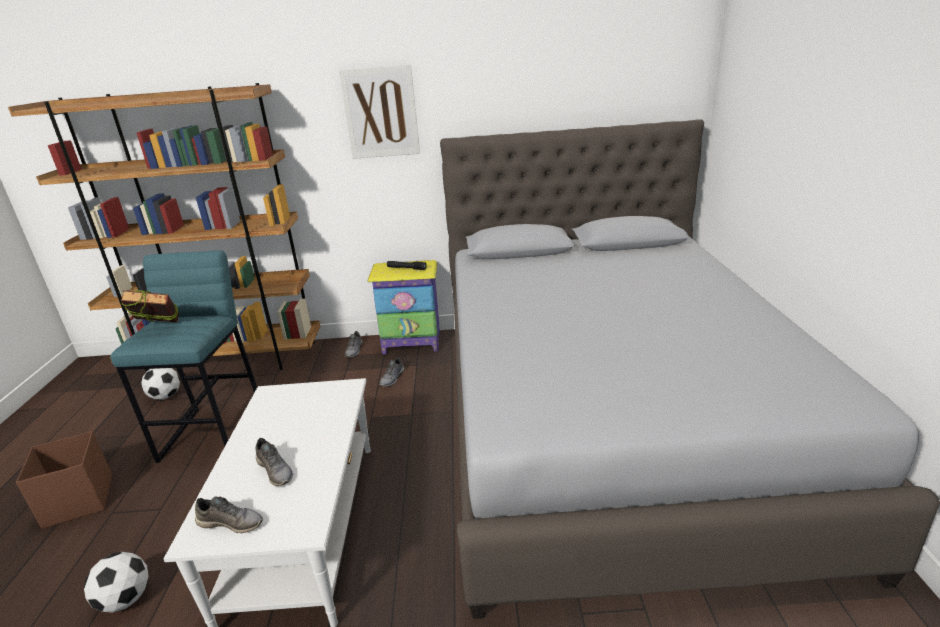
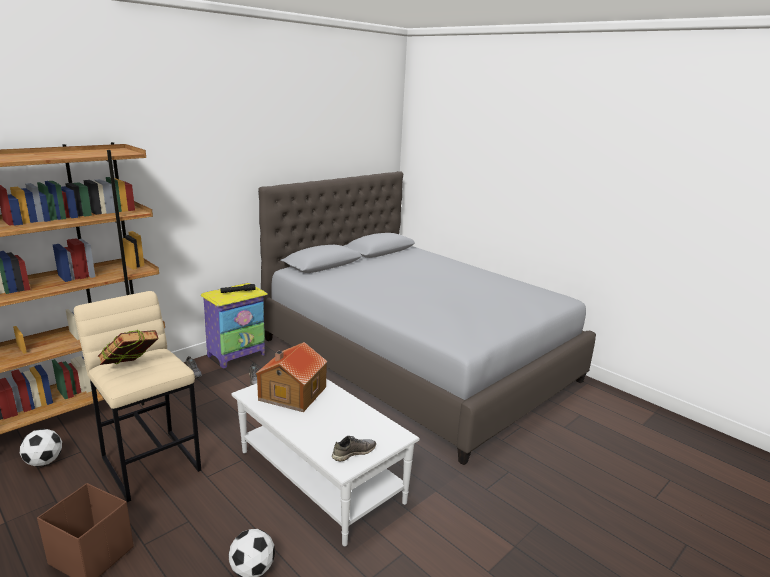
camera: 45 degrees left, 5 degrees down
turquoise stool [110,250,257,463] -> beige stool [74,291,201,502]
grey shoe [255,438,293,486] -> none
picture [339,65,420,159] -> none
none -> toy house [256,342,328,412]

